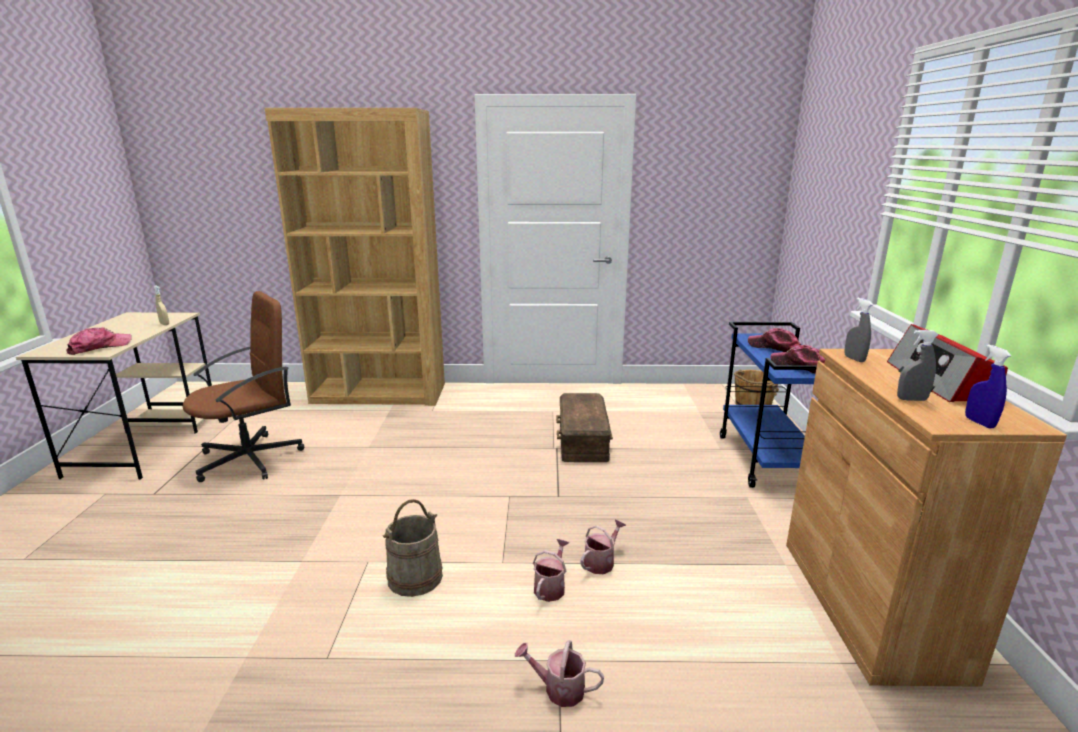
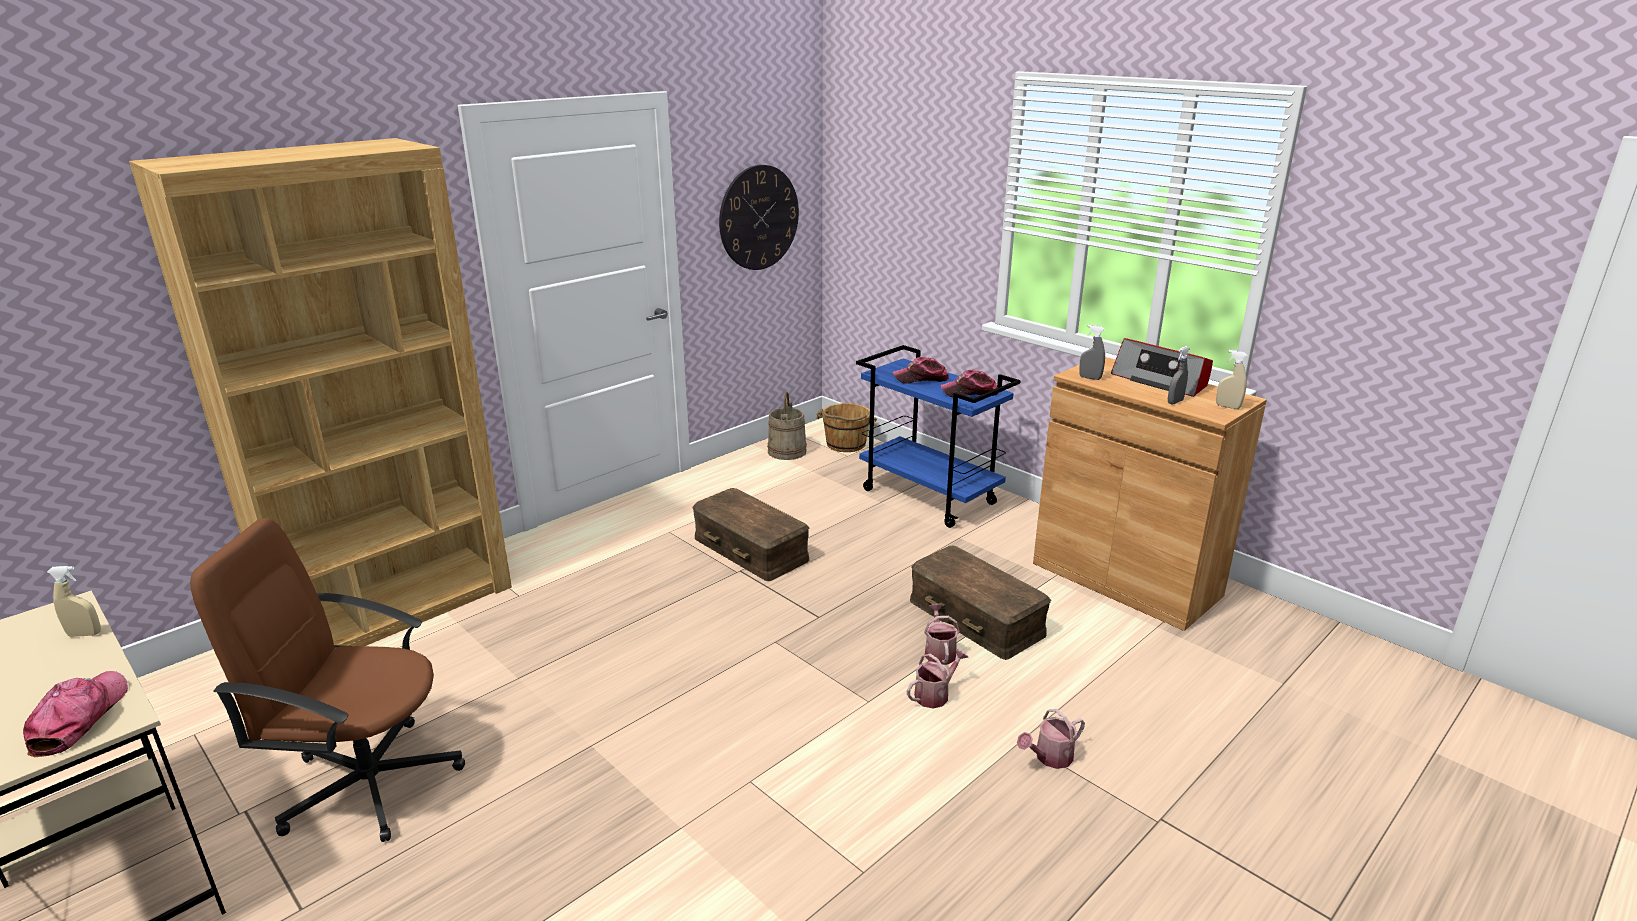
camera: 45 degrees left, 5 degrees up
brown office chair [182,291,304,482] -> brown office chair turned 90 degrees counterclockwise [190,518,465,842]
beige bucket [383,499,443,597] -> beige bucket moved to [767,392,807,460]
watering can [533,539,569,602] -> watering can turned 75 degrees clockwise [907,649,968,709]
blue spray bottle [965,344,1012,429] -> beige spray bottle [1216,350,1247,409]
none -> wall clock [719,165,799,270]
none -> brown storage box [910,545,1051,660]

